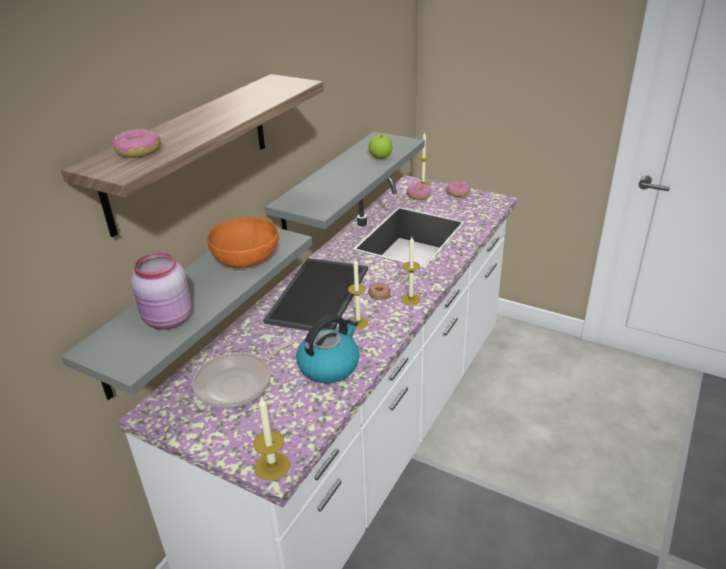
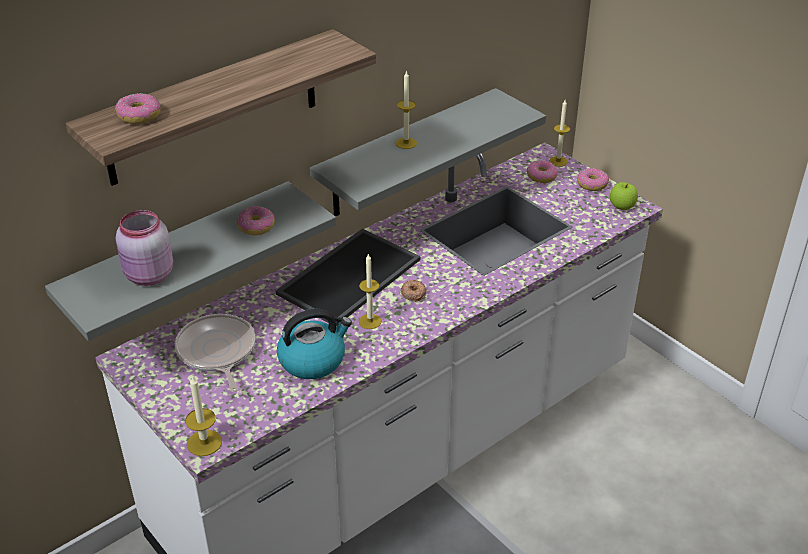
camera: 20 degrees right, 5 degrees up
frying pan [192,339,295,408] -> frying pan turned 90 degrees clockwise [175,314,256,392]
orange bowl [207,217,279,268] -> donut [237,206,275,236]
apple [369,135,393,159] -> apple moved to [610,182,638,210]
candle [401,237,421,305] -> candle moved to [396,70,417,149]

